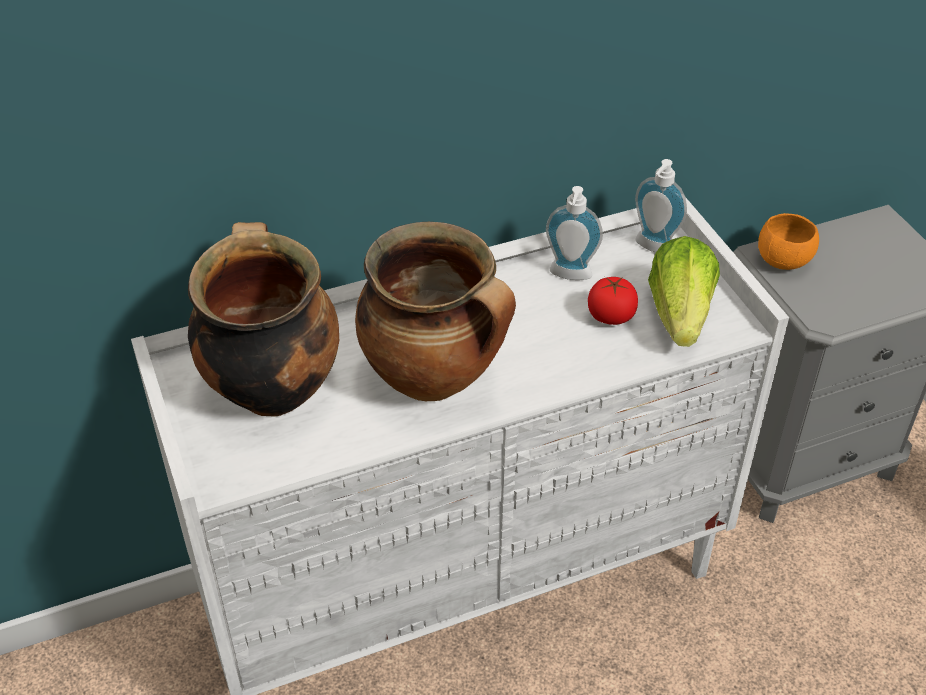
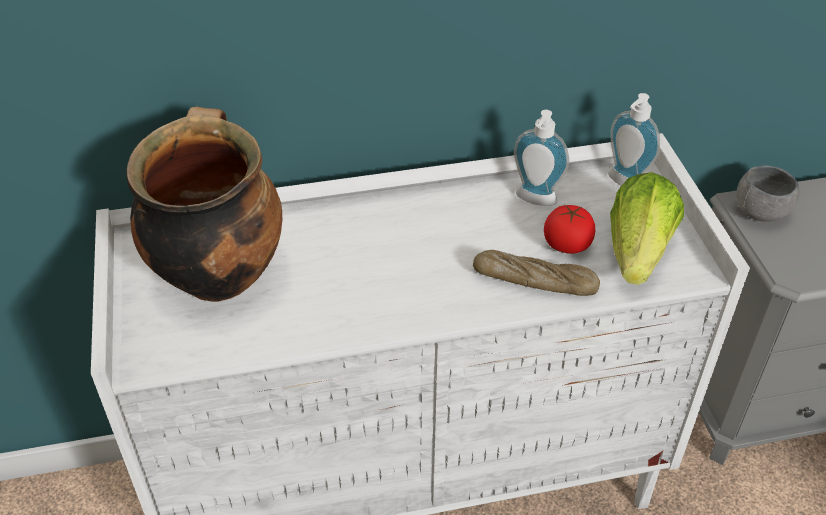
camera: 10 degrees right, 0 degrees up
cooking pot [355,222,516,401] -> none
orange bowl [758,213,819,270] -> grey bowl [736,165,799,222]
none -> bread [473,250,600,296]

